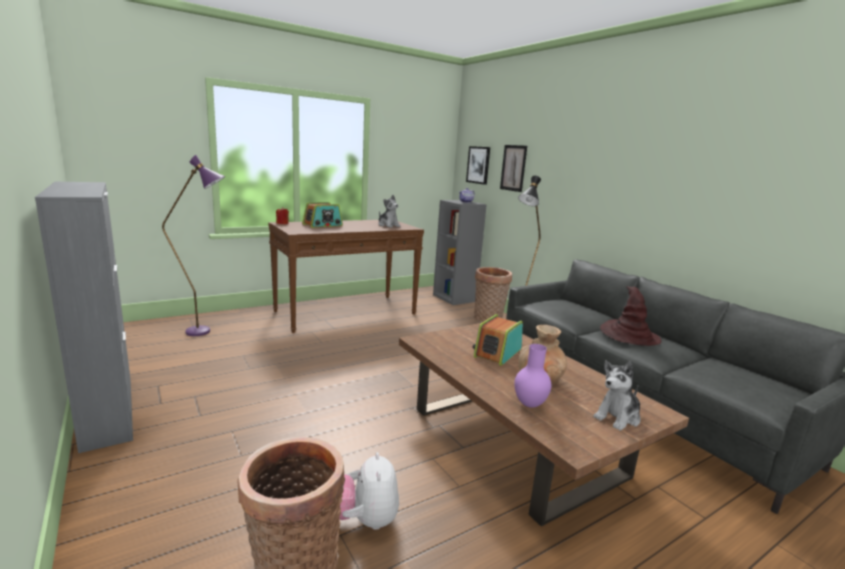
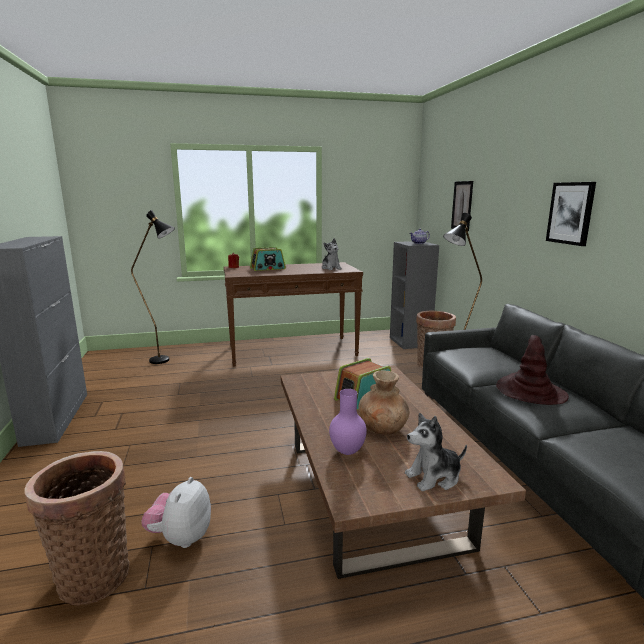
camera: 20 degrees right, 0 degrees up
purple floor lamp [162,155,225,336] -> black floor lamp [131,210,175,364]
picture [466,146,490,185] -> picture moved to [546,182,596,246]

